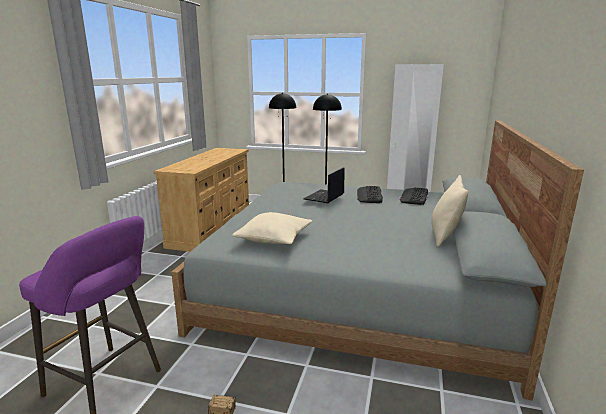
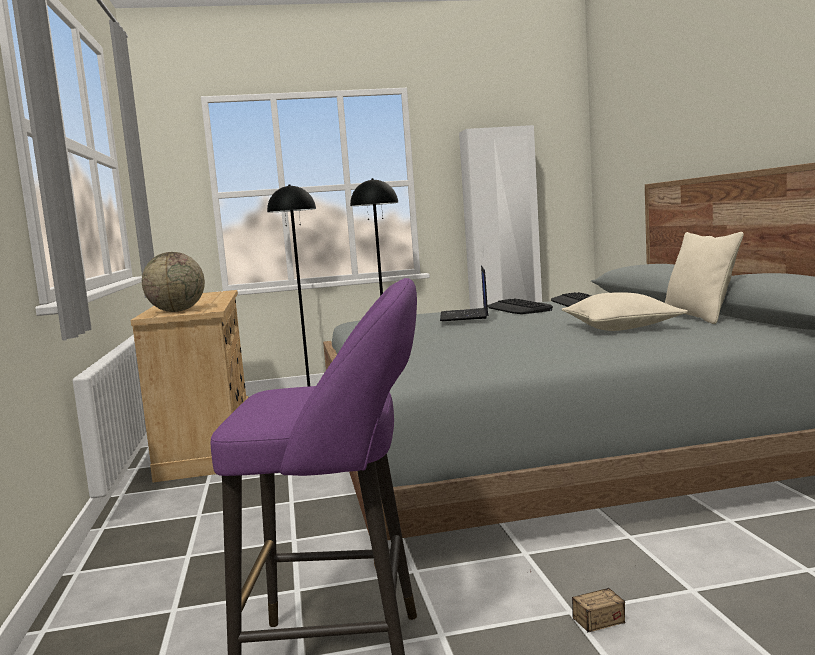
camera: 25 degrees left, 10 degrees down
beige pillow [232,212,312,244] -> beige pillow moved to [562,293,688,331]
none -> globe [142,252,205,312]

